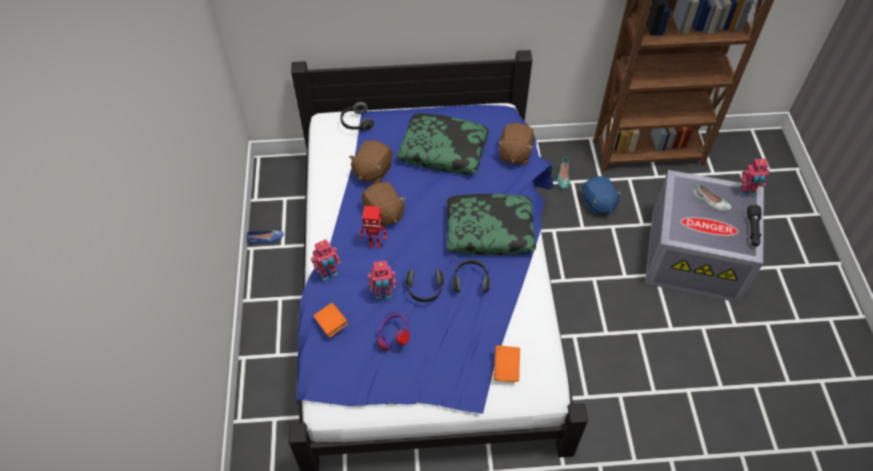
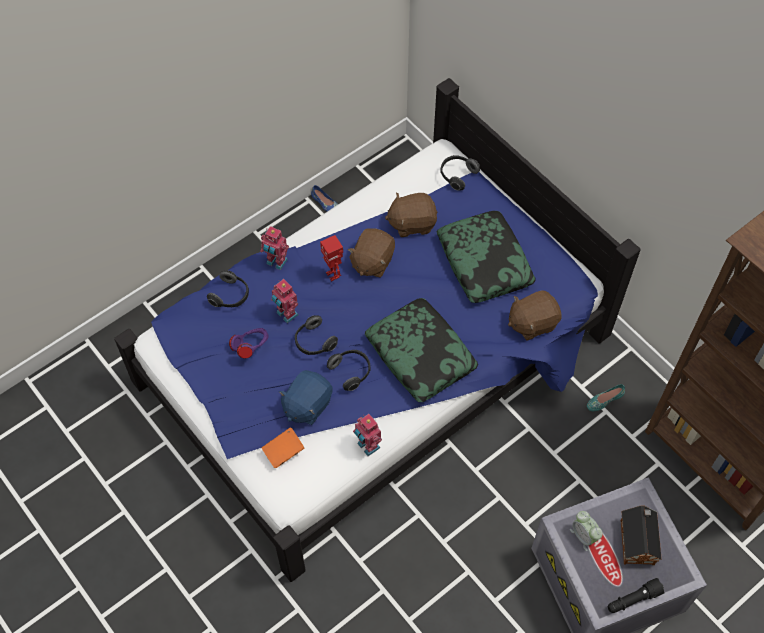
camera: 55 degrees right, 5 degrees up
orange book [313,303,348,337] -> headphones [207,270,249,307]
blue plush toy [582,176,622,215] -> blue plush toy moved to [279,370,333,425]
white shoe [693,184,731,211] -> toy house [621,505,662,565]
toy robot [738,159,770,197] -> toy robot moved to [353,414,382,456]
none -> alarm clock [570,511,603,551]

